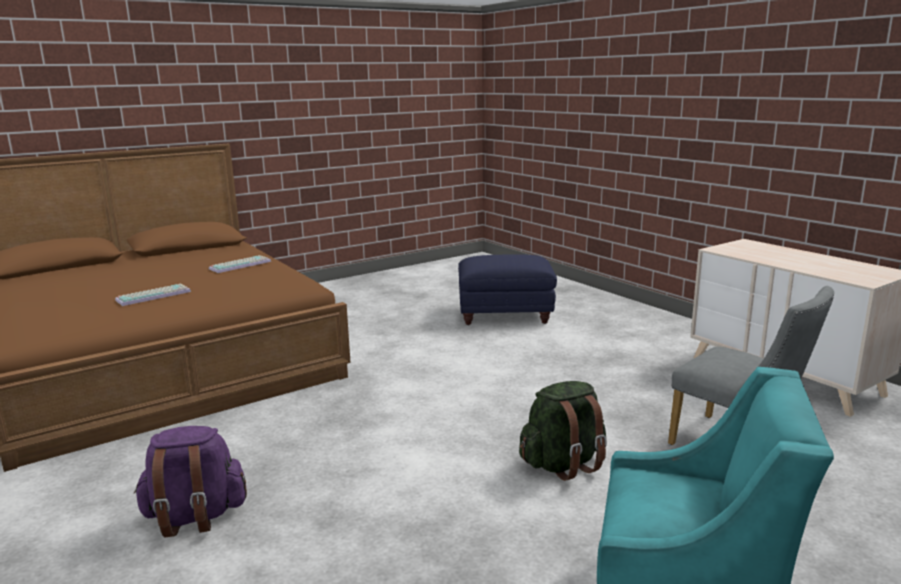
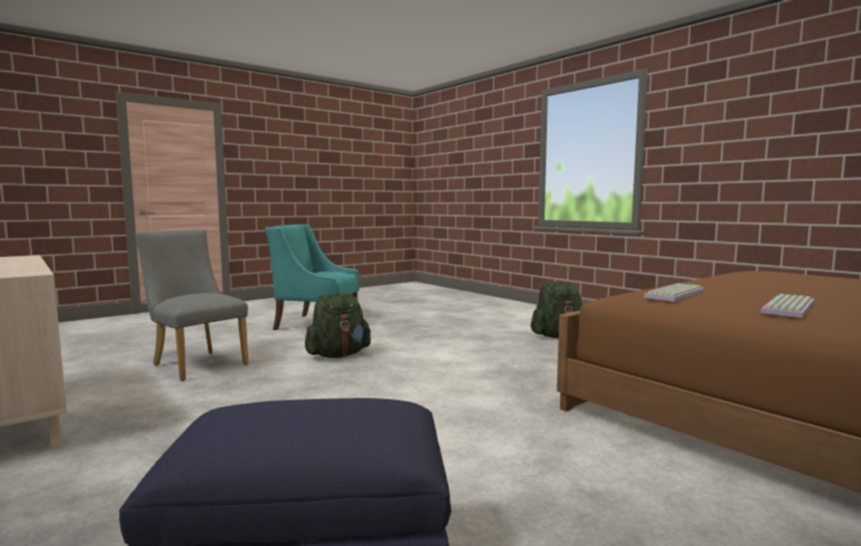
camera: 175 degrees right, 10 degrees down
keyboard [115,284,191,306] -> keyboard moved to [643,283,705,302]
purple backpack [134,426,247,537] -> green backpack [531,282,582,339]

